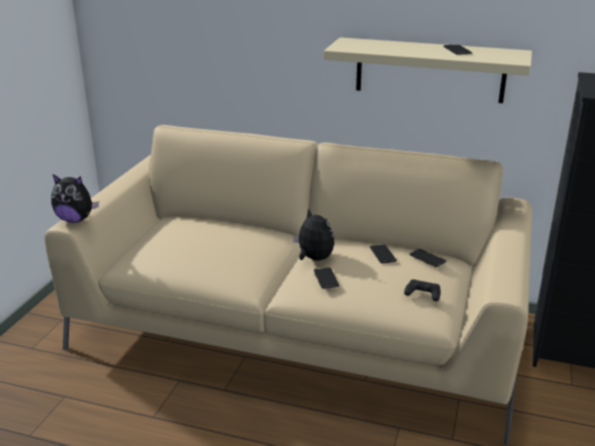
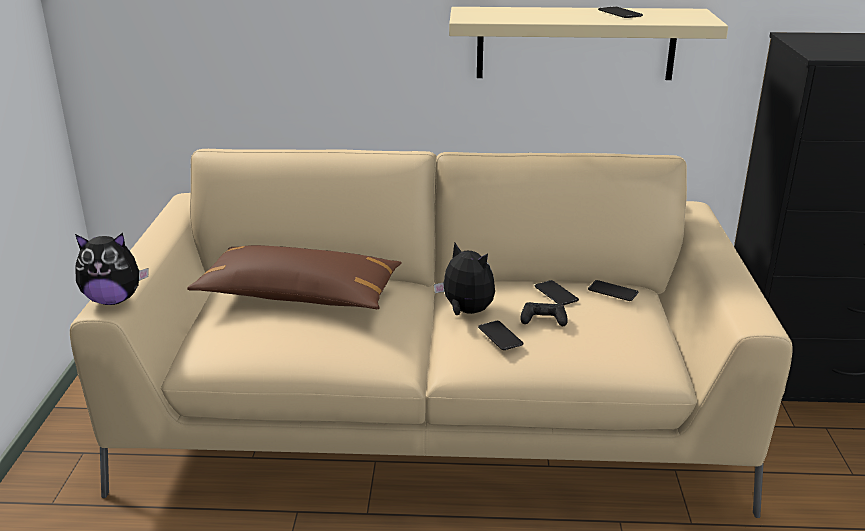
camera: 15 degrees left, 0 degrees up
black game controller [404,279,441,302] -> black game controller moved to [520,302,568,326]
none -> brown pillow [187,245,402,309]

